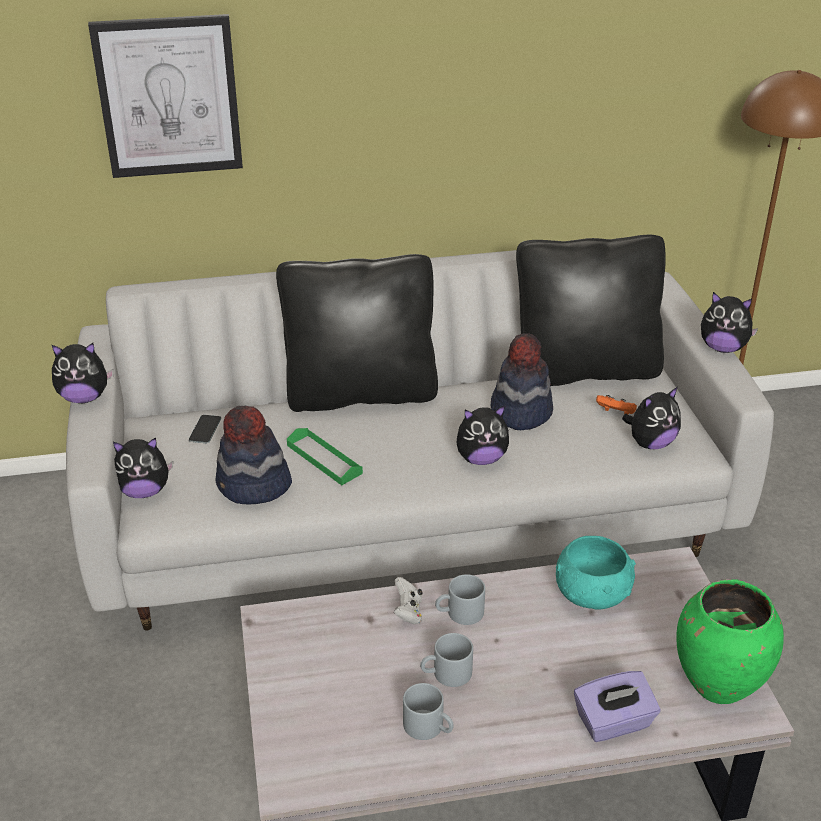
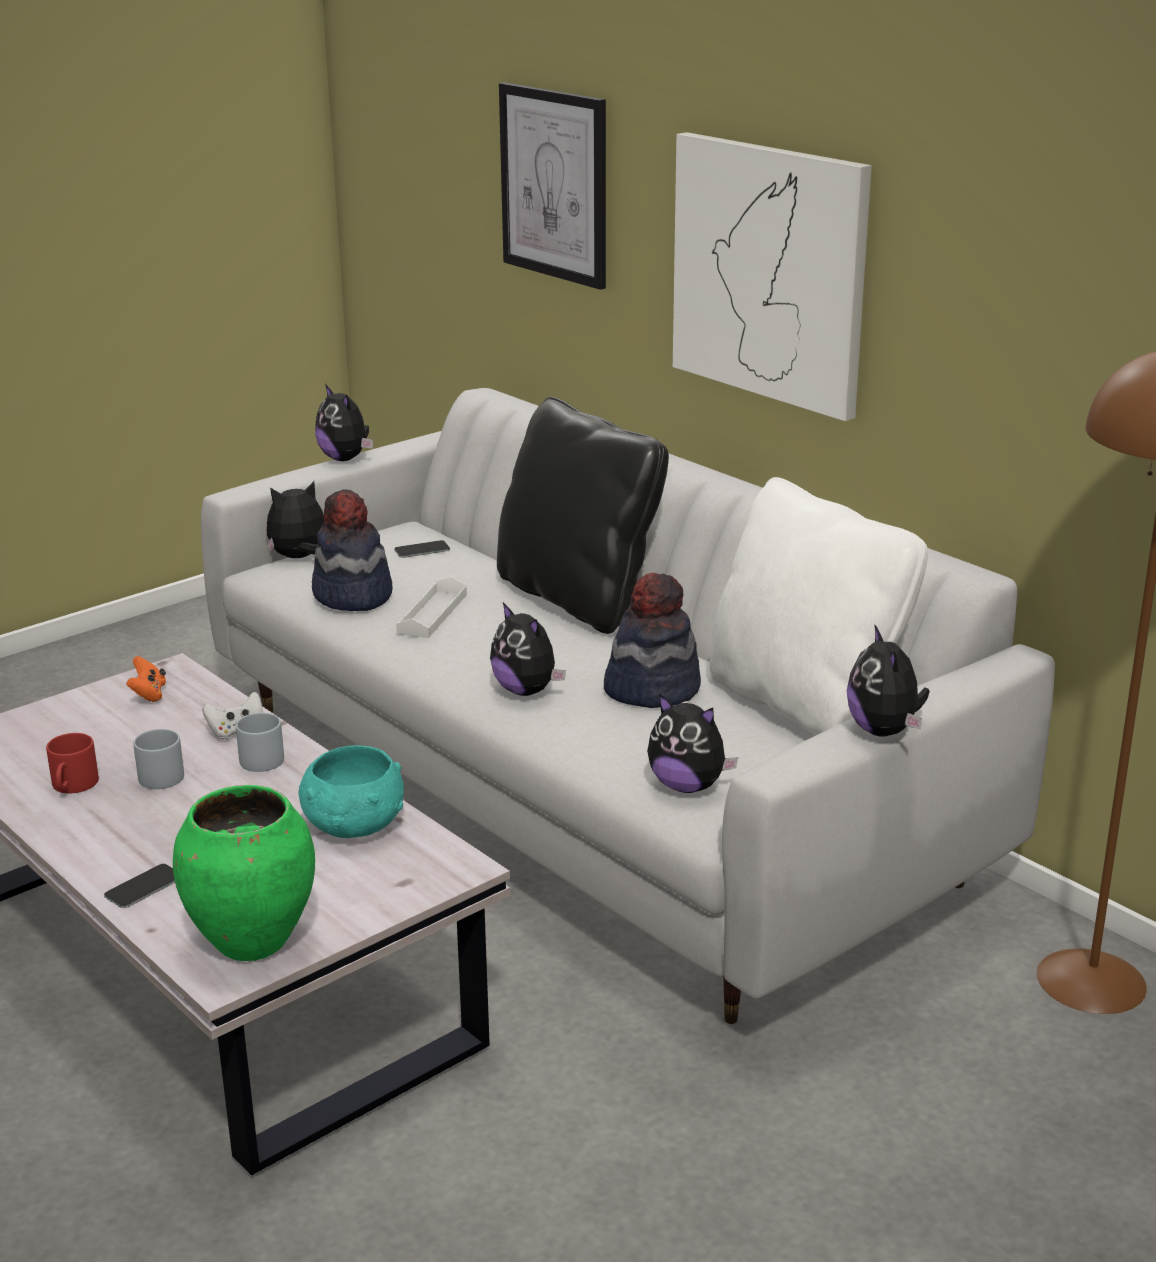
camera: 60 degrees right, 10 degrees down
plush toy [113,437,173,498] -> plush toy turned 105 degrees clockwise [267,481,324,558]
green tray [287,428,363,485] -> white tray [396,576,467,638]
grey mug [403,683,454,740] -> red mug [46,733,99,793]
black pillow [516,234,666,386] -> white pillow [710,477,928,736]
purple tissue box [574,671,660,742] -> phone [104,864,175,908]
orange game controller [596,395,637,415] -> orange game controller moved to [126,656,166,702]
none -> picture [673,132,872,421]

